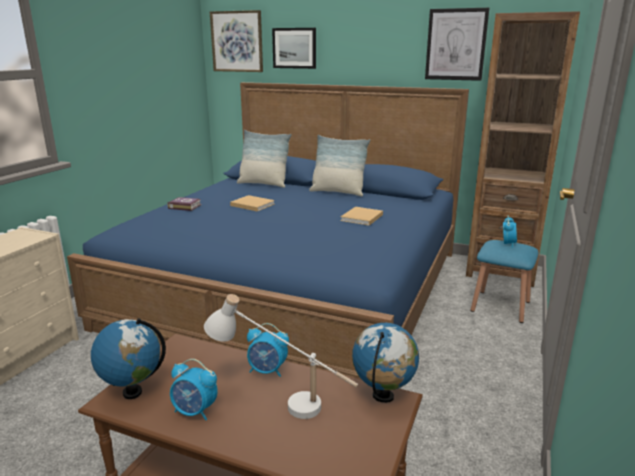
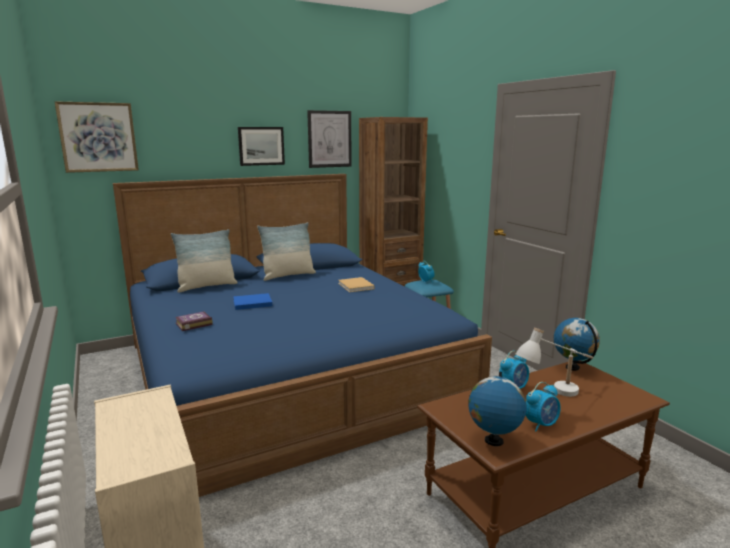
camera: 50 degrees left, 5 degrees down
beige book [230,195,275,211] -> blue book [233,293,272,310]
picture [272,28,316,69] -> picture moved to [238,127,285,166]

